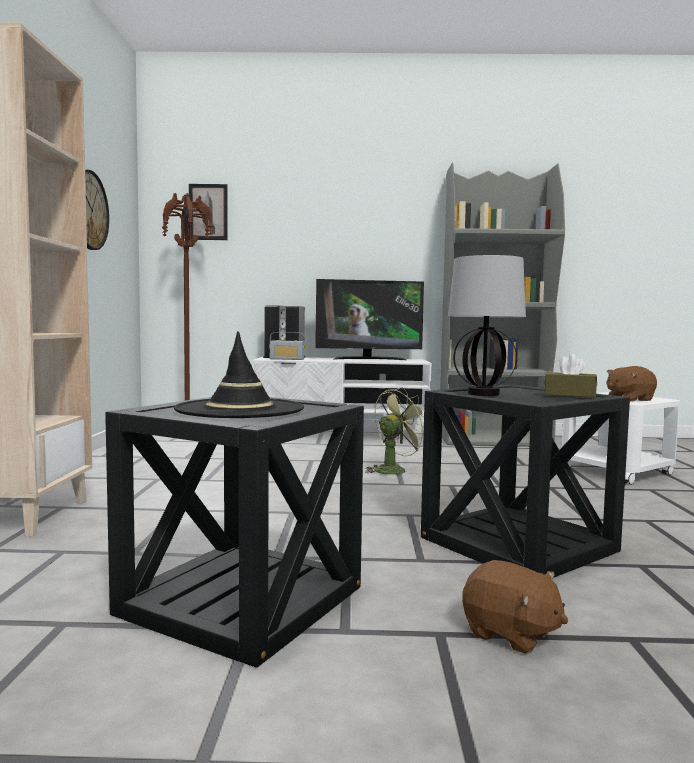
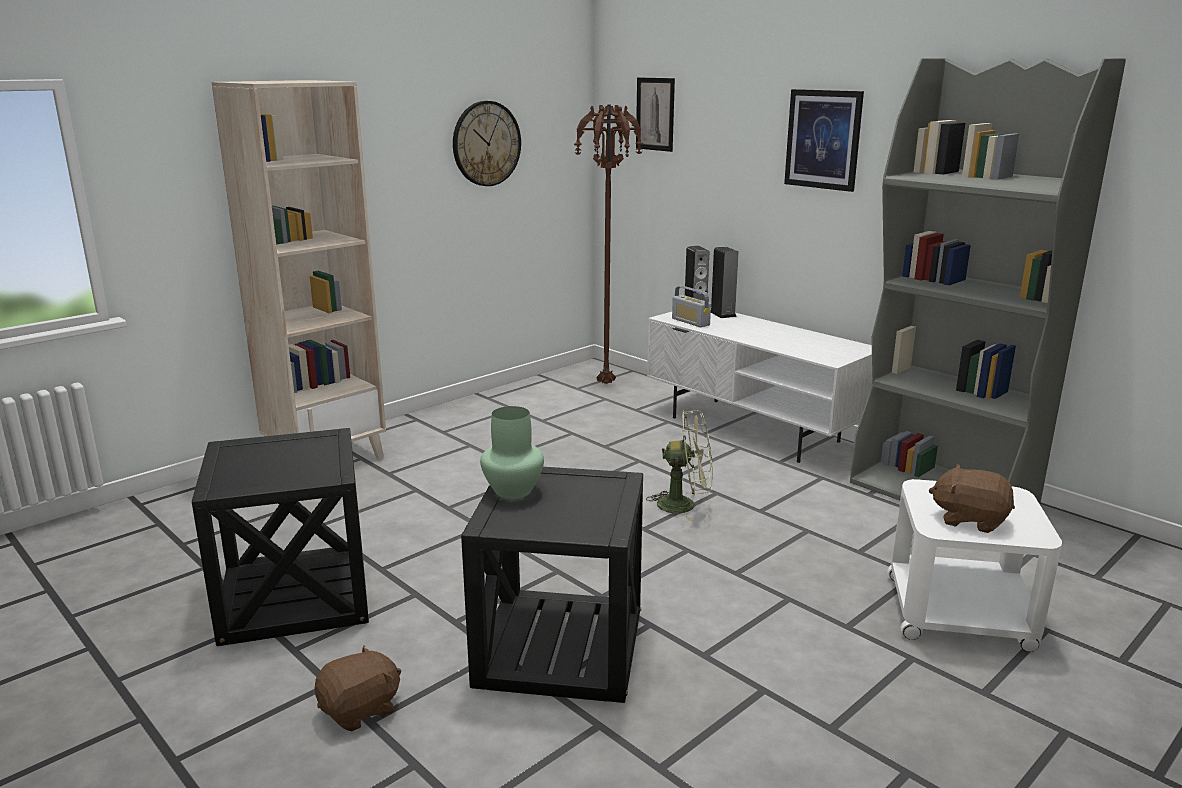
camera: 45 degrees right, 15 degrees up
black hat [174,331,304,418] -> none
television [315,279,424,360] -> none
table lamp [448,255,526,396] -> green vase [480,406,544,499]
brown plush toy [462,560,568,654] -> brown plush toy turned 120 degrees counterclockwise [314,645,401,731]
brown tissue box [545,354,597,397] -> none
none -> picture [784,89,864,192]

